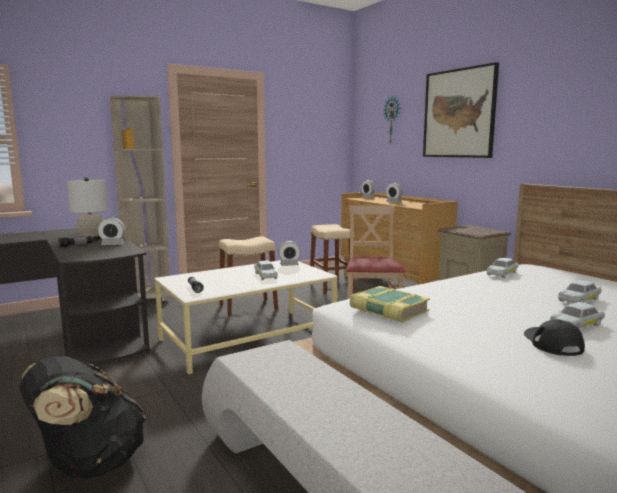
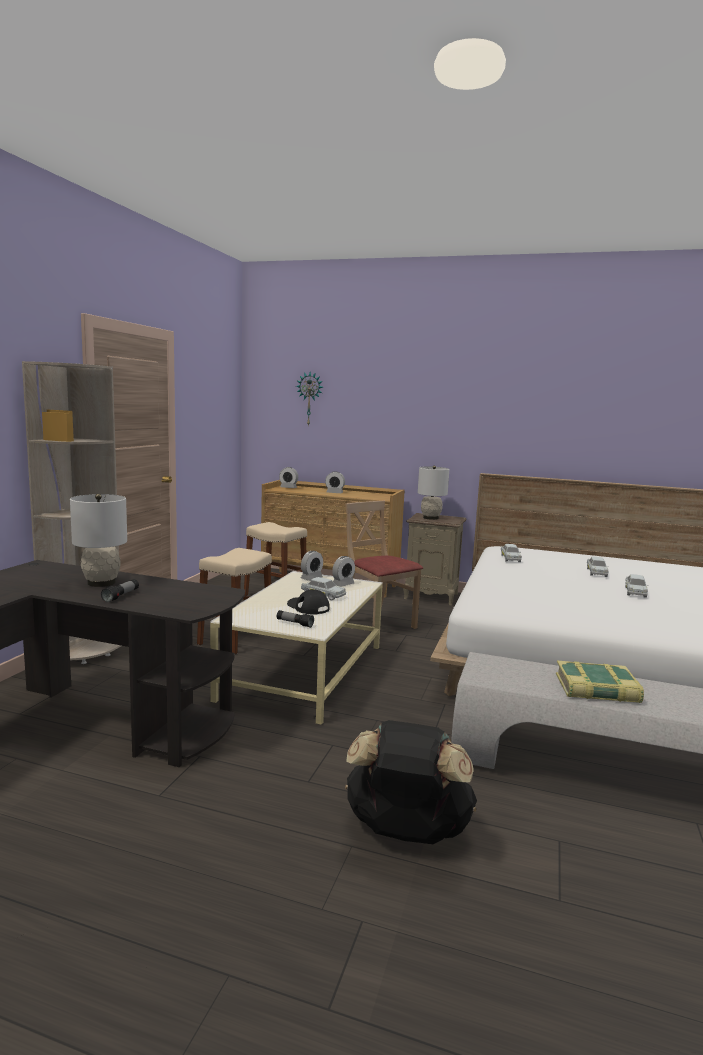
camera: 40 degrees left, 0 degrees up
alarm clock [98,217,125,245] -> alarm clock moved to [332,556,355,587]
book [350,286,430,323] -> book moved to [556,661,644,703]
picture [423,62,499,158] -> none
black cap [524,320,585,356] -> black cap moved to [287,589,330,614]
none -> white table lamp [418,466,449,520]

